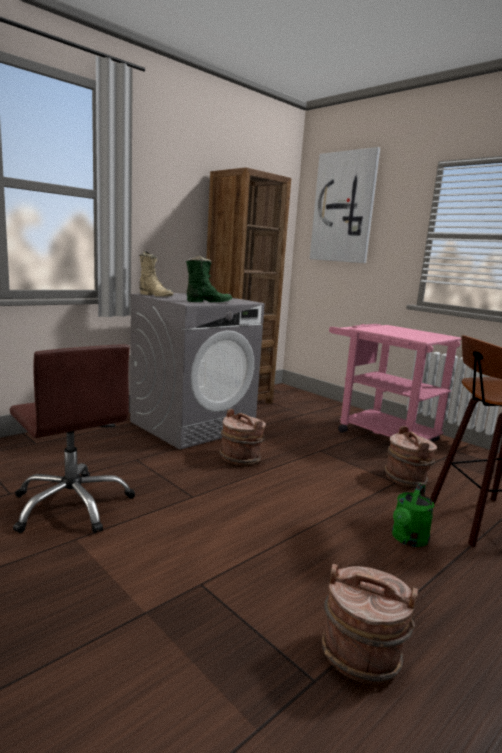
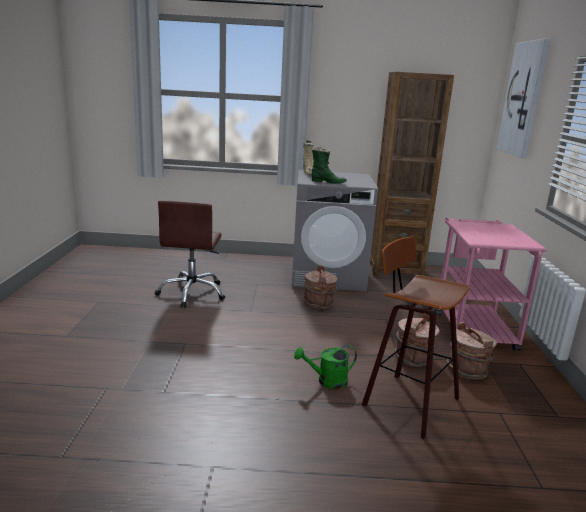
camera: 45 degrees right, 5 degrees up
brown bucket [322,564,418,683] -> brown bucket moved to [447,322,497,380]

